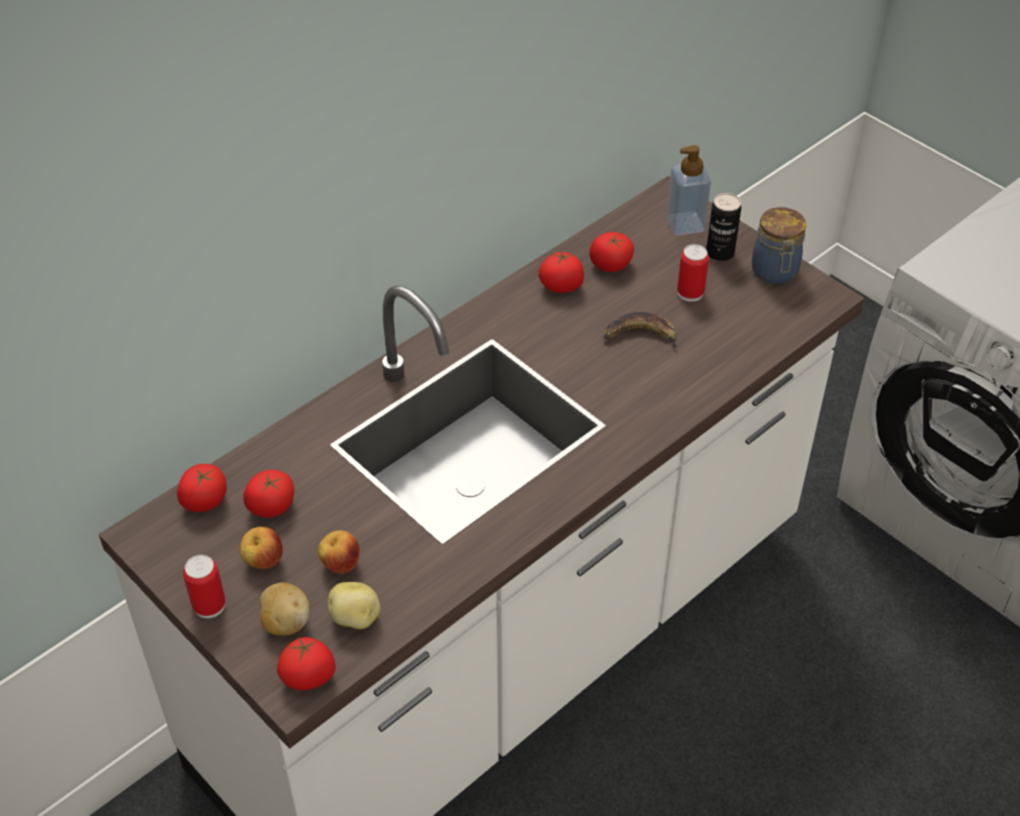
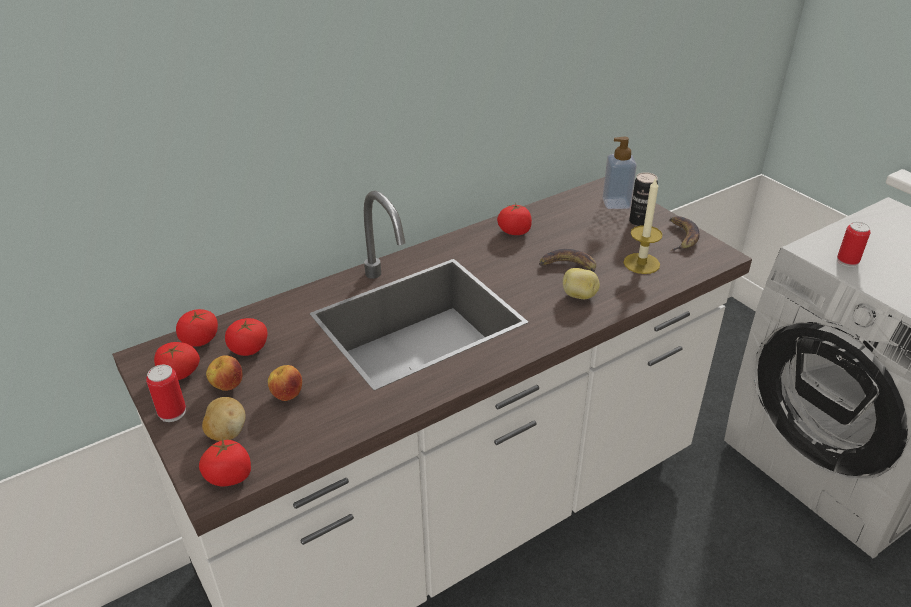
camera: 10 degrees right, 10 degrees down
potato [328,582,380,629] -> potato moved to [563,268,600,299]
tomato [589,232,634,272] -> tomato moved to [154,342,200,380]
can [677,244,709,302] -> can moved to [837,222,870,267]
jar [752,207,806,284] -> banana [670,216,700,251]
none -> candle [624,178,663,274]

